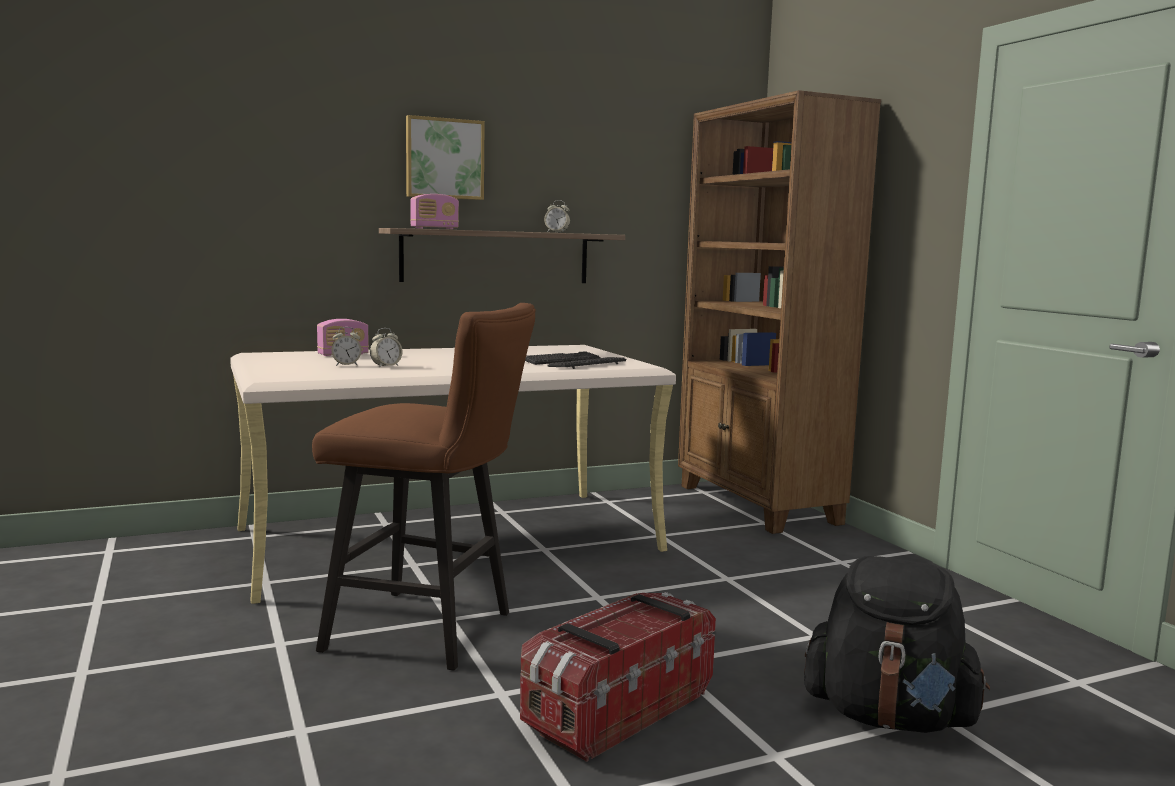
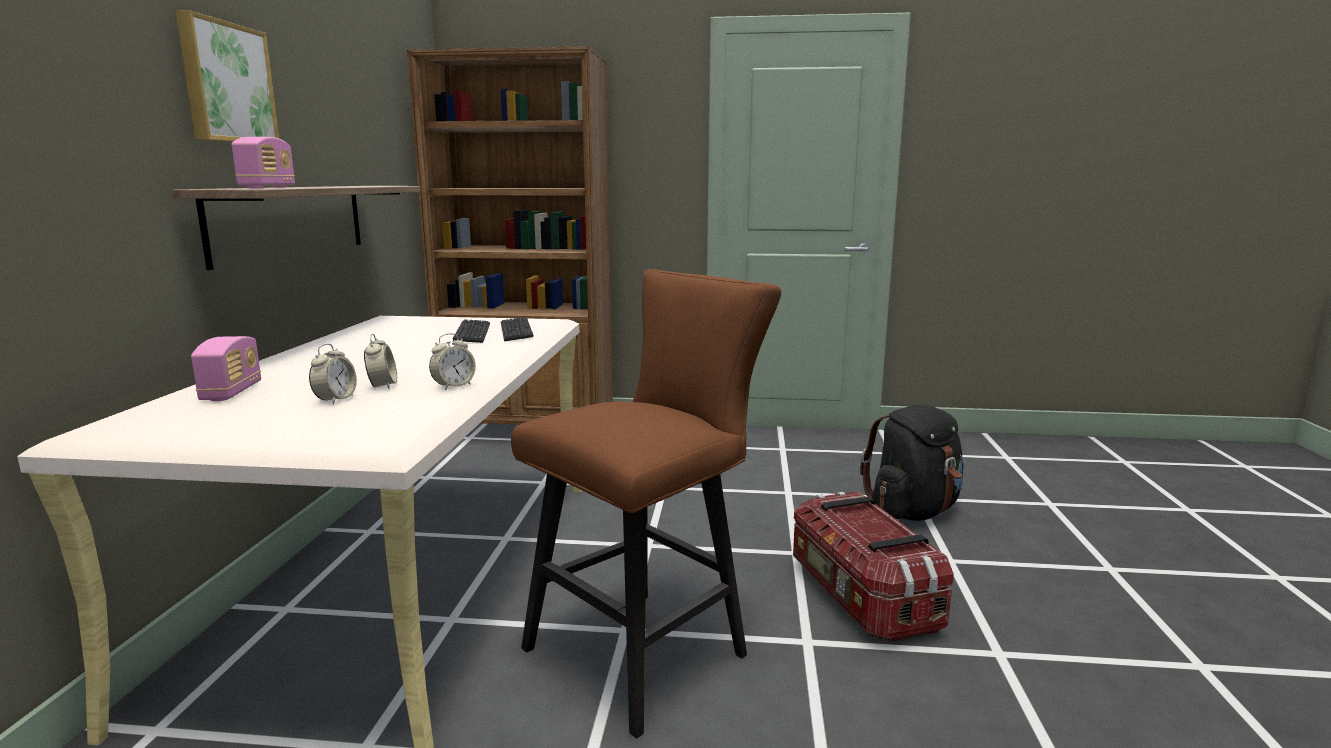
camera: 60 degrees left, 5 degrees up
alarm clock [544,200,570,233] -> alarm clock moved to [429,333,476,391]

